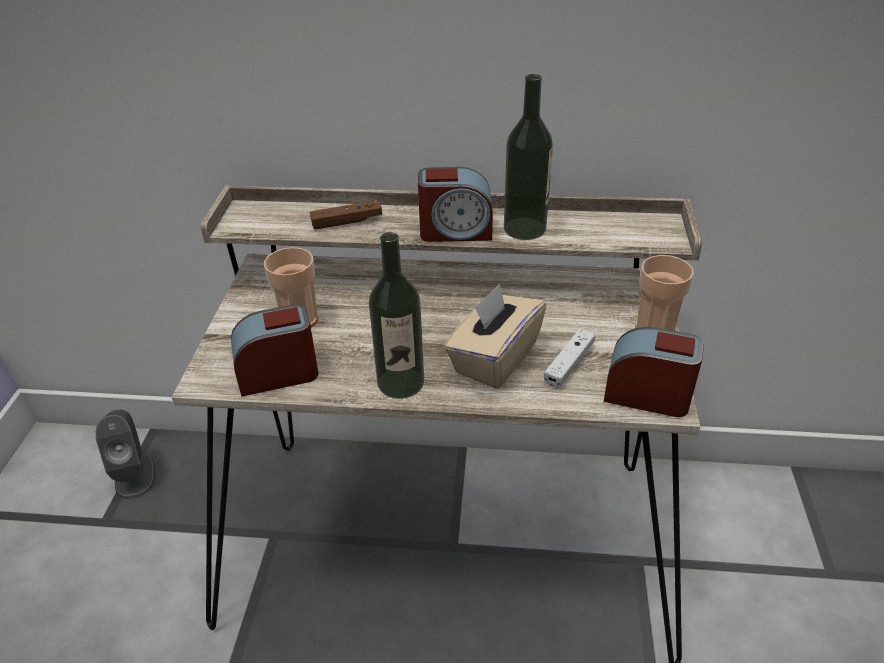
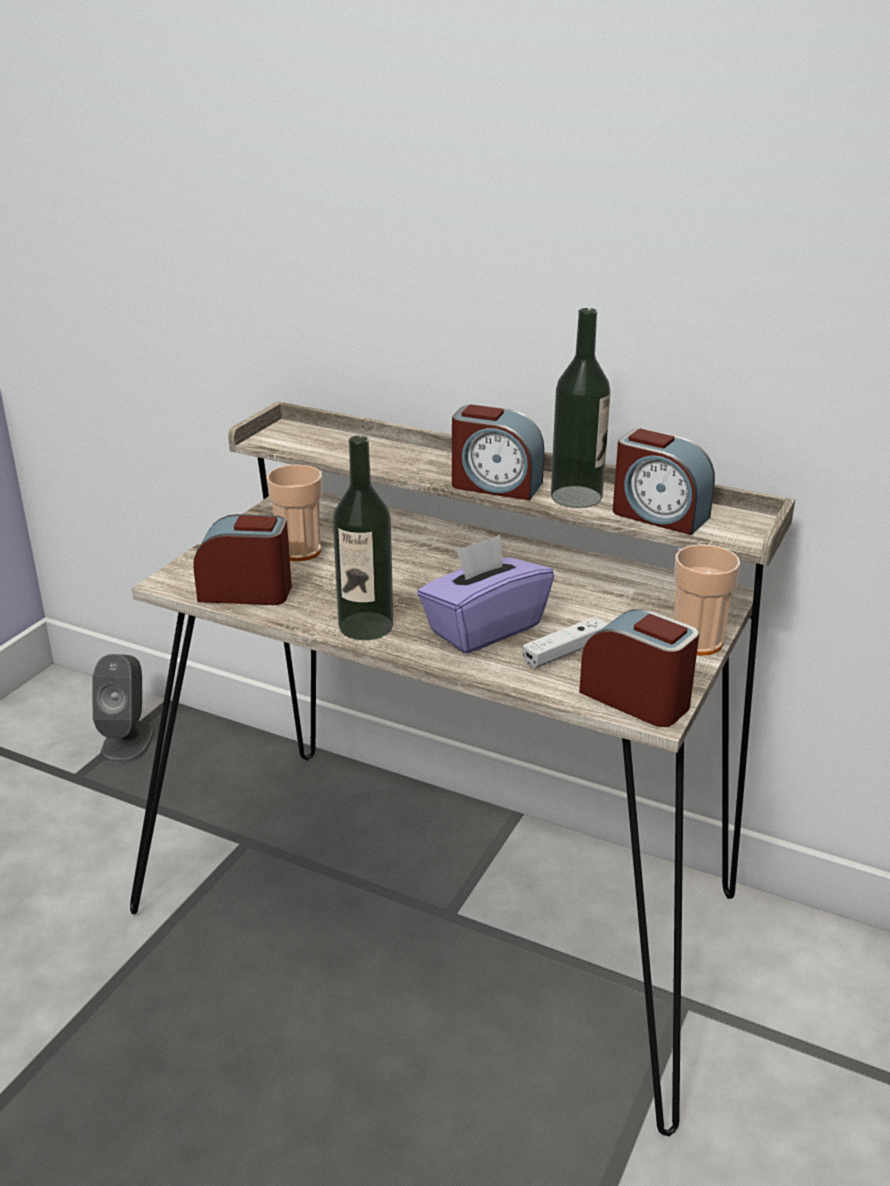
camera: 20 degrees right, 10 degrees down
brown game controller [310,200,382,229] -> none
beige tissue box [444,284,546,389] -> purple tissue box [417,535,554,654]
none -> alarm clock [613,429,715,535]

